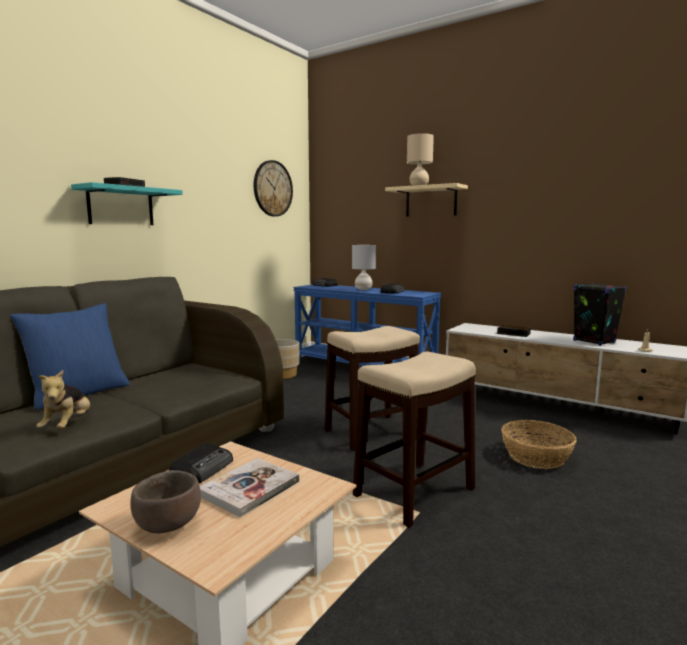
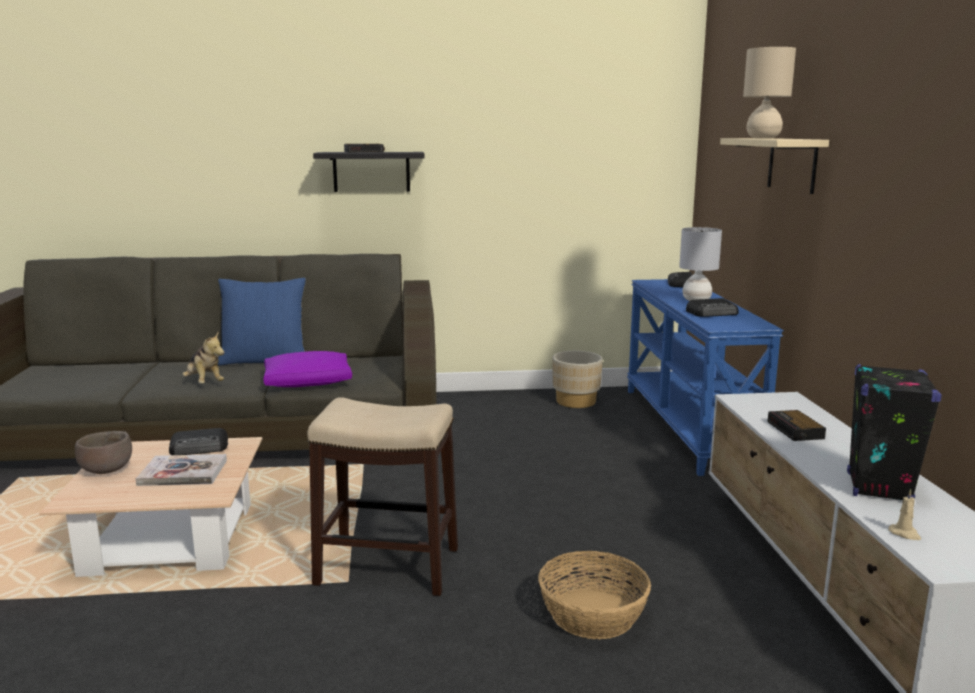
camera: 50 degrees right, 5 degrees up
plush toy [36,370,90,429] -> plush toy turned 90 degrees counterclockwise [183,333,224,384]
turquoise shelf [71,182,183,225] -> black shelf [313,152,425,192]
wall clock [254,160,293,217] -> none
stool [324,326,420,451] -> none
none -> purple pillow [263,351,352,387]

